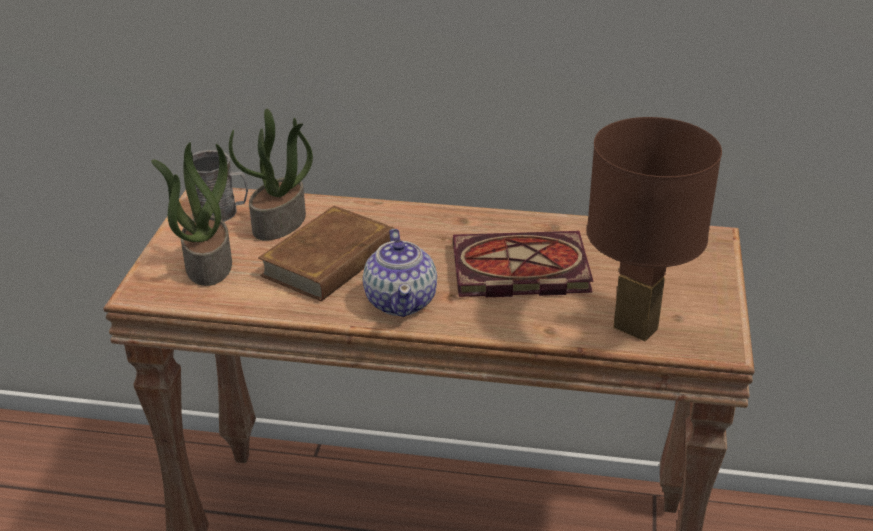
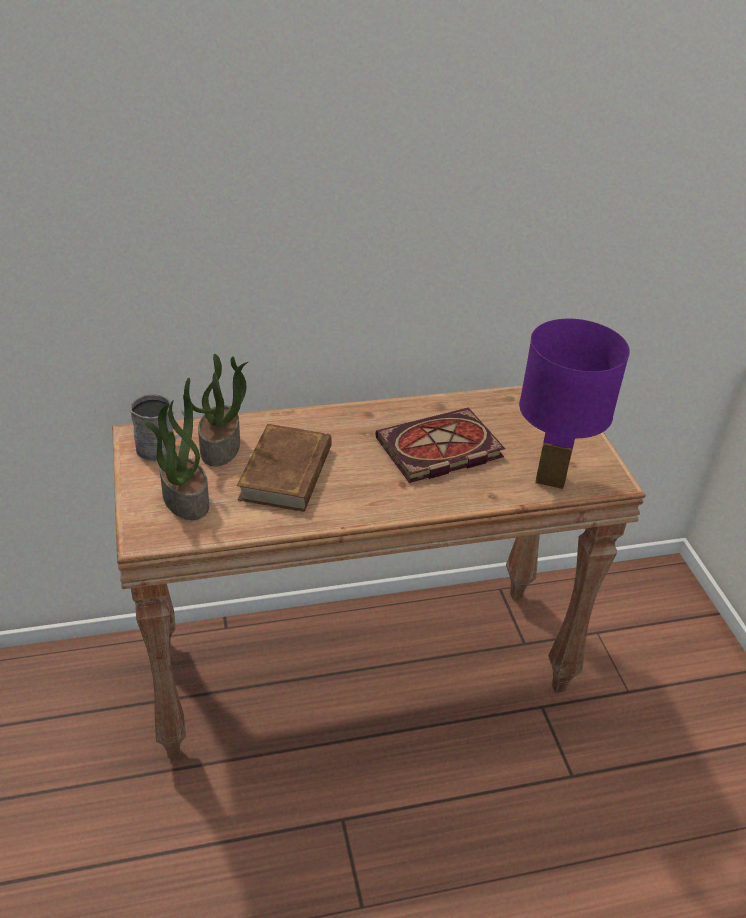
camera: 25 degrees left, 5 degrees up
teapot [363,229,437,317] -> none
brown table lamp [587,117,722,341] -> purple table lamp [519,319,630,489]

